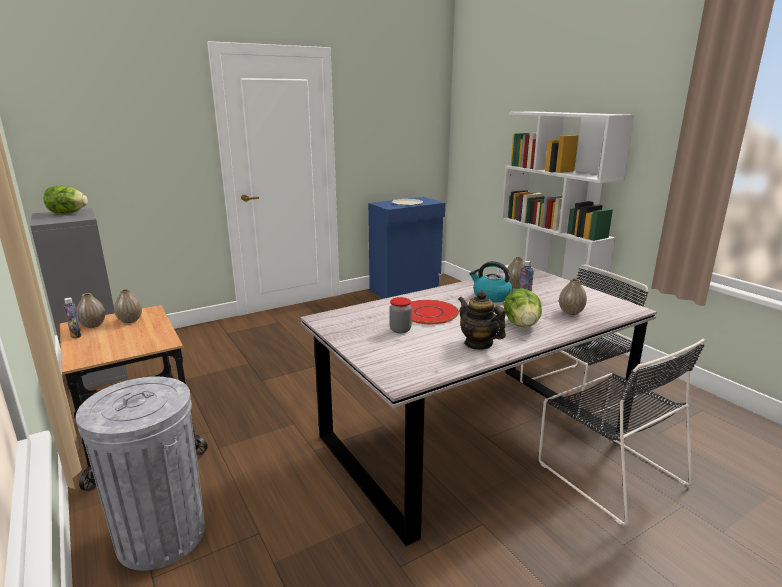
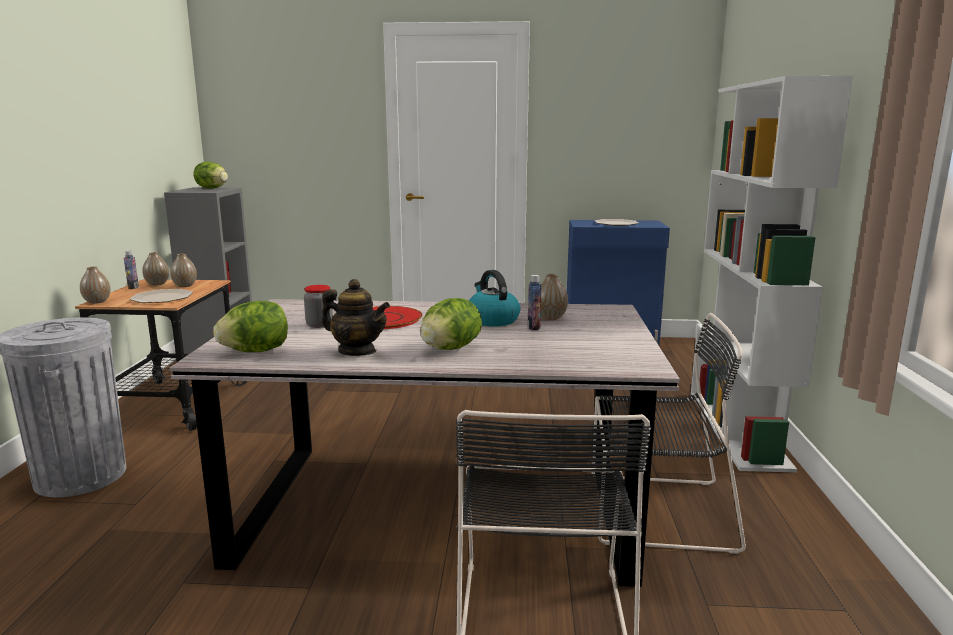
camera: 35 degrees right, 5 degrees down
teapot [458,291,506,350] -> teapot turned 120 degrees clockwise [322,279,390,356]
vase [559,279,587,315] -> vase moved to [80,266,111,304]
none -> plate [130,289,193,303]
none -> lettuce [214,301,288,352]

